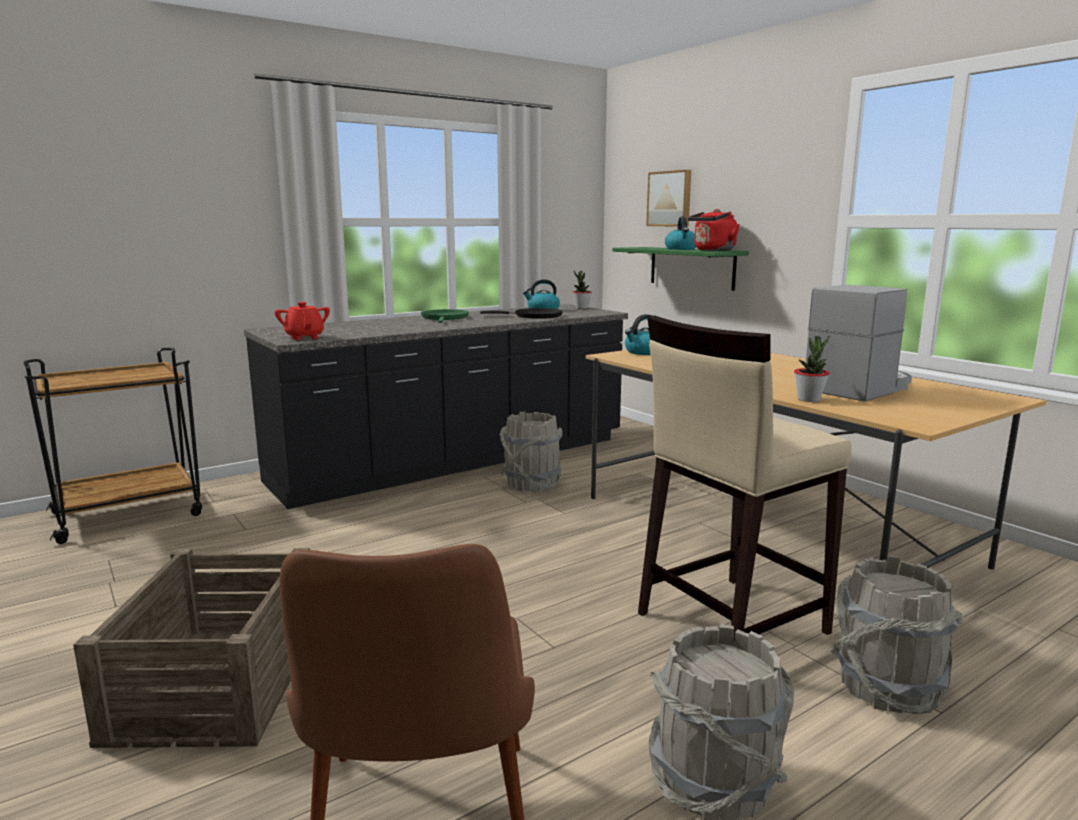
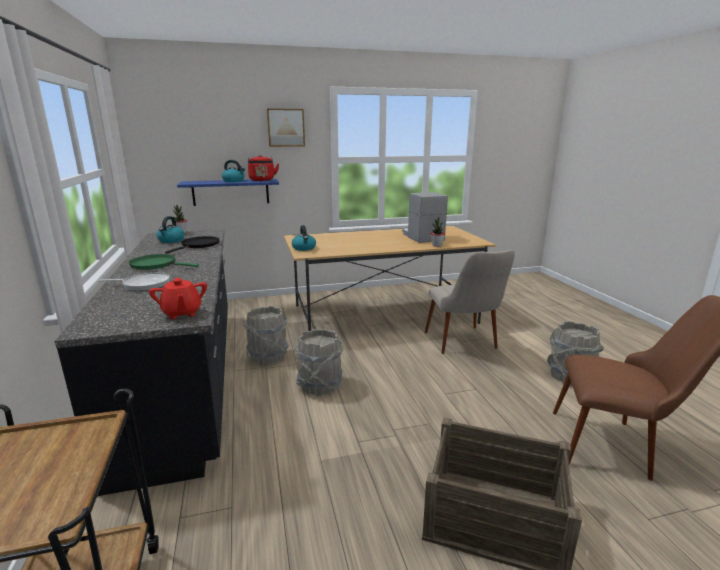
camera: 70 degrees left, 5 degrees up
red teapot [275,302,330,340] -> red teapot turned 105 degrees counterclockwise [149,277,207,319]
green shelf [612,247,749,291] -> blue shelf [177,179,279,206]
beige stool [638,315,851,641] -> beige chair [425,250,515,354]
picture [646,170,691,226] -> picture moved to [267,108,305,147]
grey bucket [830,556,964,714] -> grey bucket moved to [294,329,344,396]
none -> frying pan [98,273,170,291]

